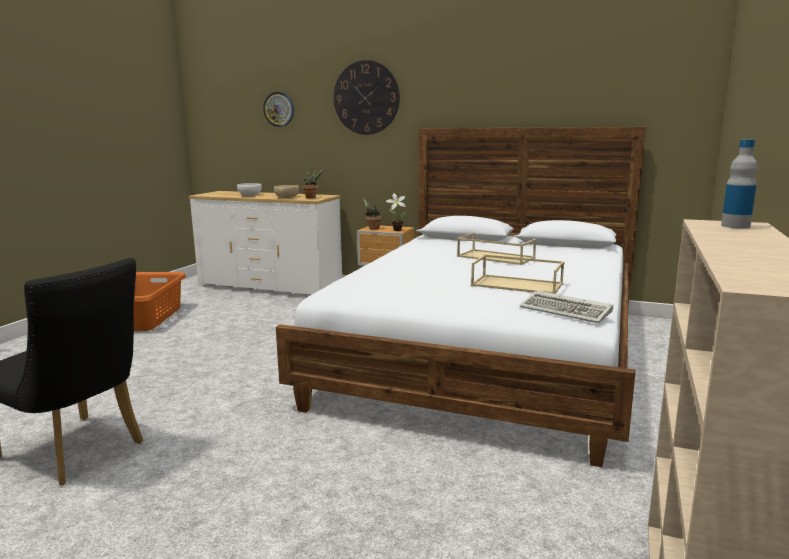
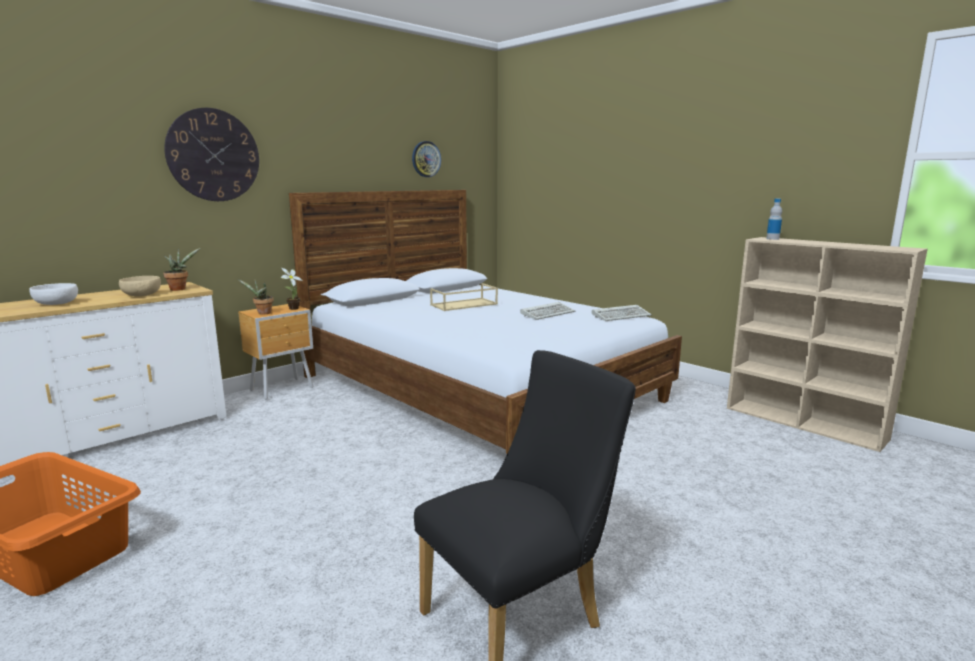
camera: 65 degrees left, 0 degrees up
wall clock [263,92,294,127] -> wall clock moved to [412,141,441,177]
beige tray [471,255,565,294] -> keyboard [520,302,575,320]

